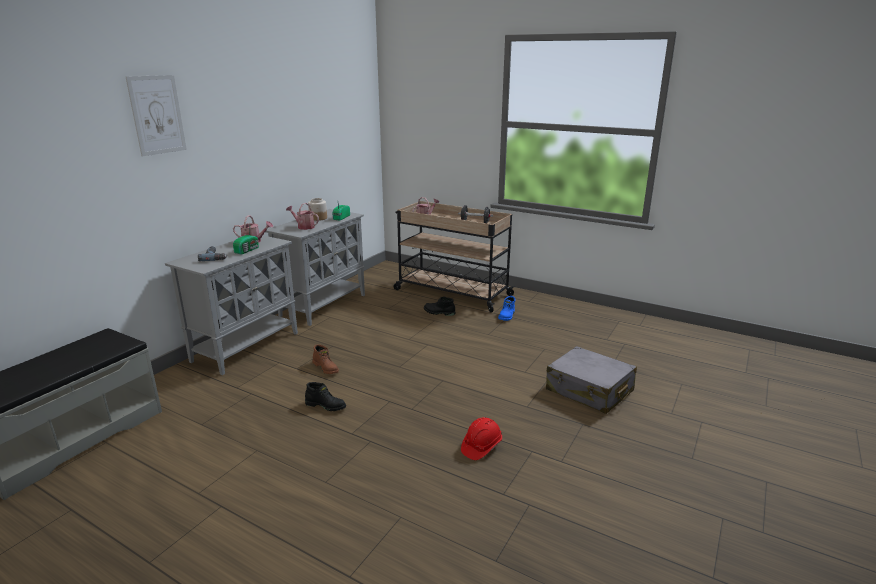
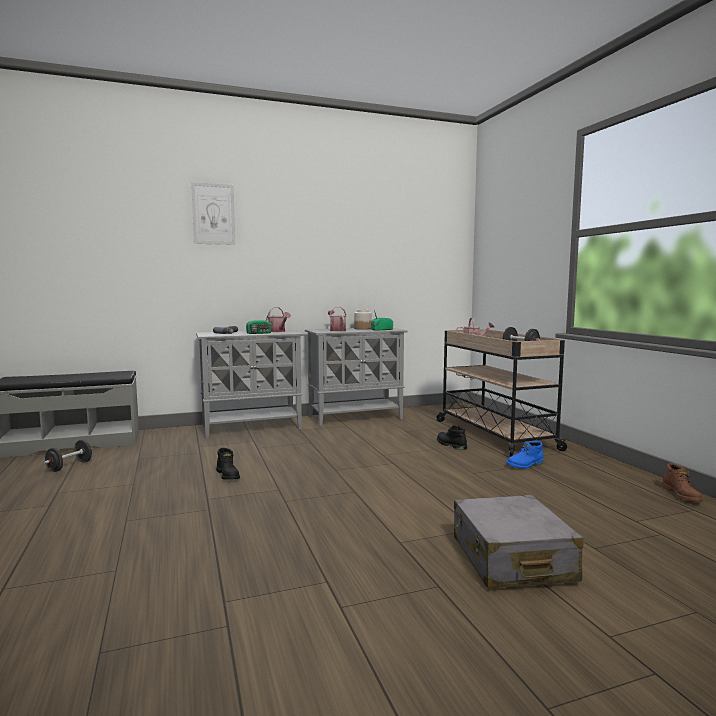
camera: 40 degrees right, 15 degrees down
brown boot [313,344,339,374] -> brown boot moved to [662,463,703,502]
red hard hat [461,417,502,460] -> none
none -> black dumbbell [44,440,92,472]

